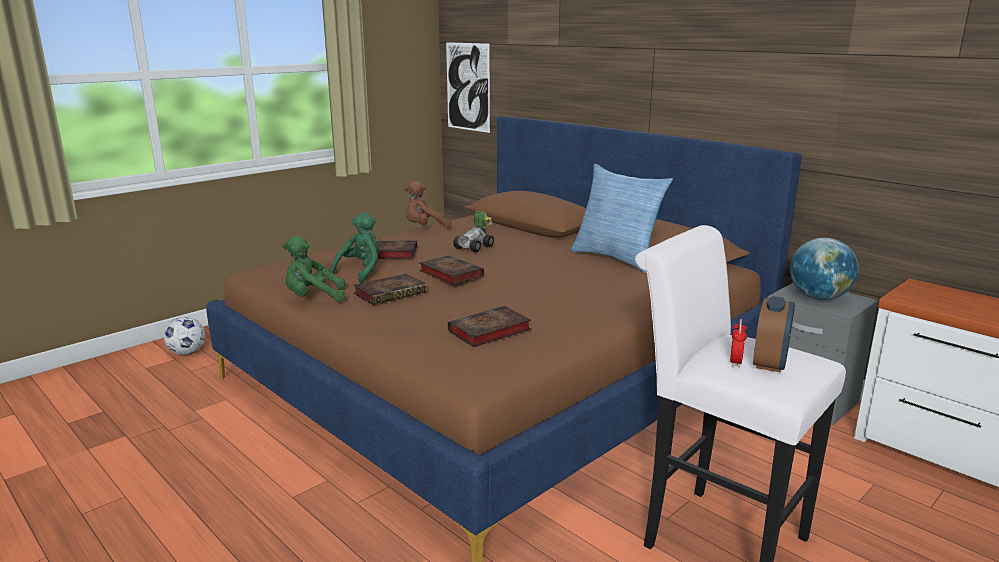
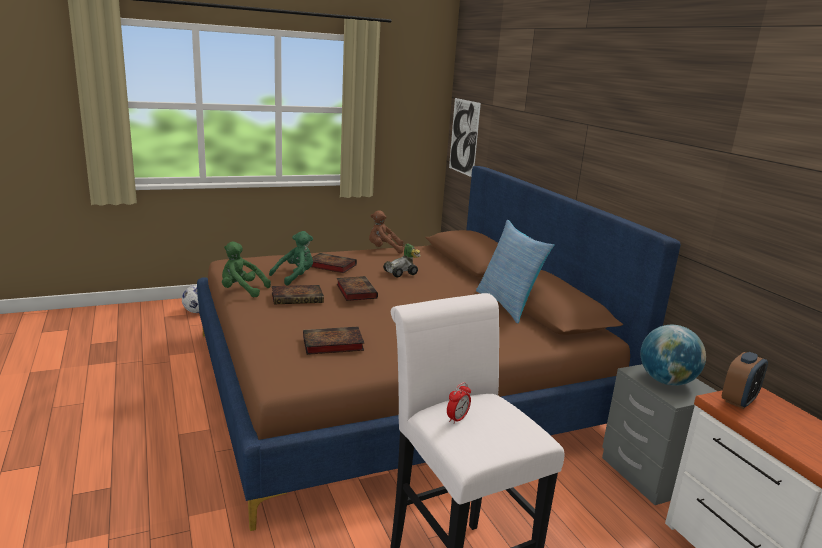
camera: 20 degrees right, 0 degrees up
alarm clock [753,296,795,372] -> alarm clock moved to [722,352,768,409]

